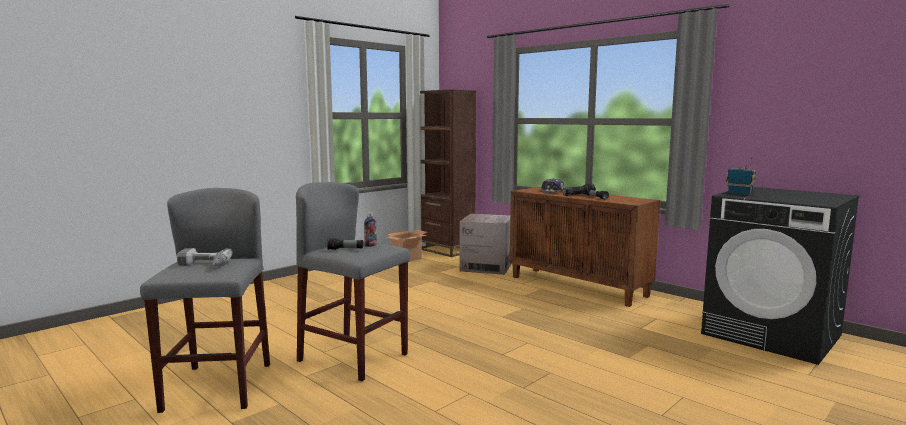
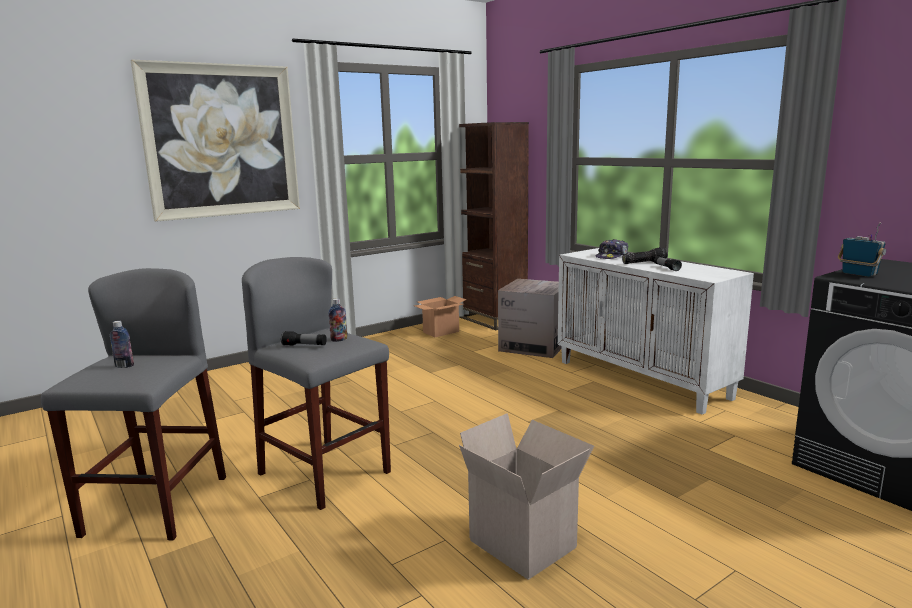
camera: 10 degrees right, 5 degrees up
power drill [177,248,233,266] -> bottle [110,321,134,368]
brown cabinet [510,187,660,307] -> white cabinet [558,248,754,415]
none -> picture [131,60,300,222]
none -> cardboard box [459,413,594,580]

